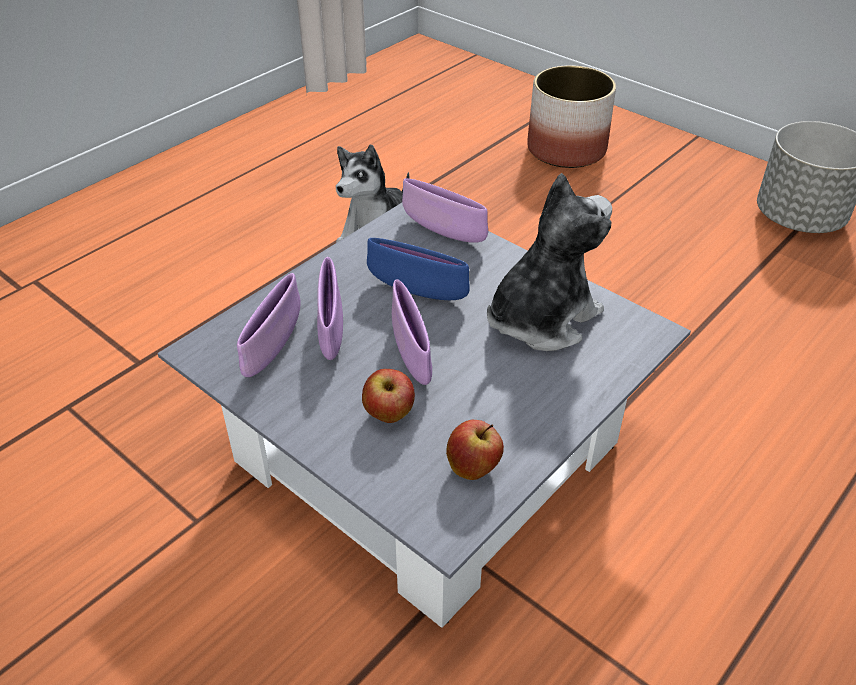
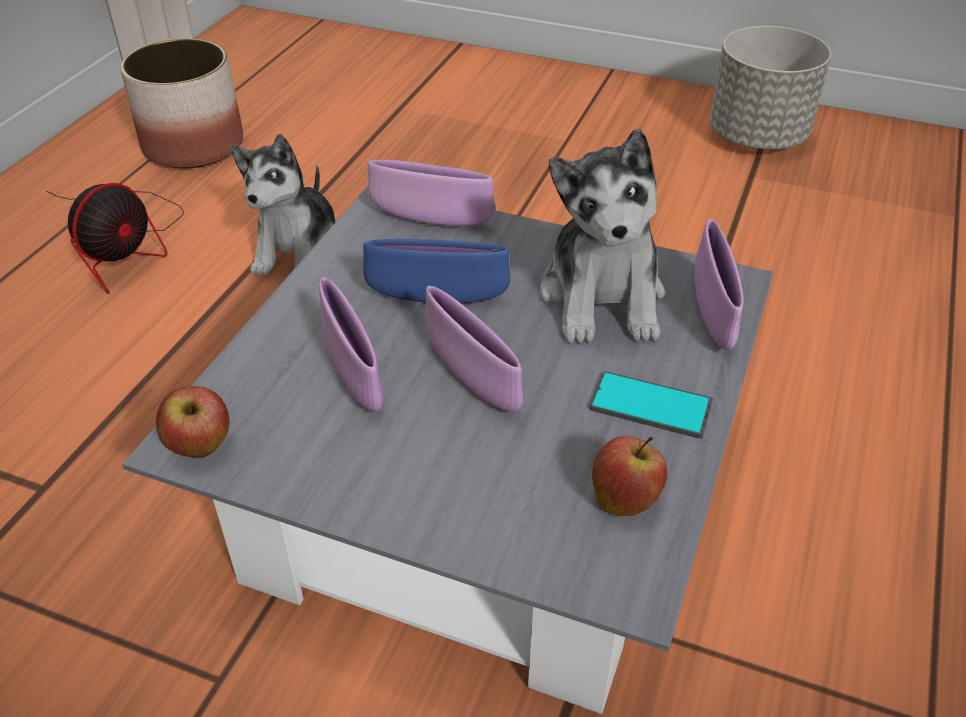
camera: 20 degrees left, 0 degrees up
purple bowl [237,273,301,377] -> purple bowl moved to [695,219,743,350]
apple [362,369,415,423] -> apple moved to [156,386,229,458]
plush toy [487,173,612,351] -> plush toy turned 150 degrees clockwise [540,128,665,343]
planter [527,65,616,168] -> planter moved to [120,38,243,169]
none -> fan [47,183,184,293]
none -> phone [590,371,713,439]

